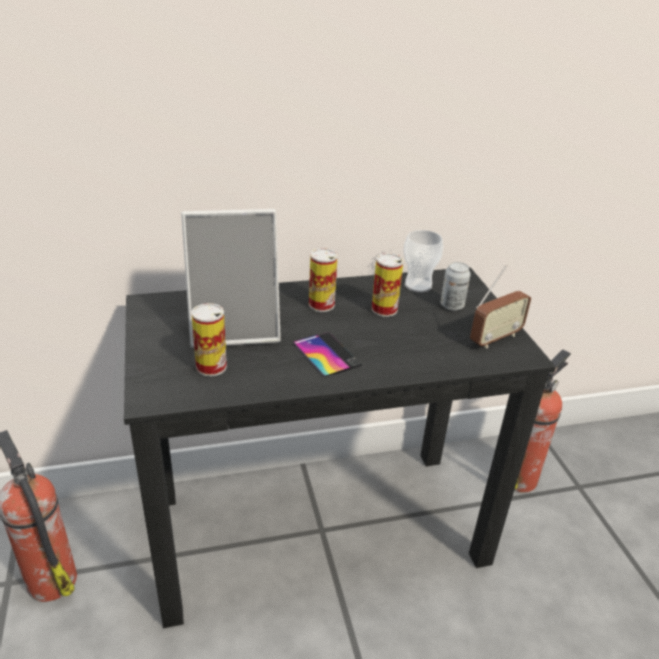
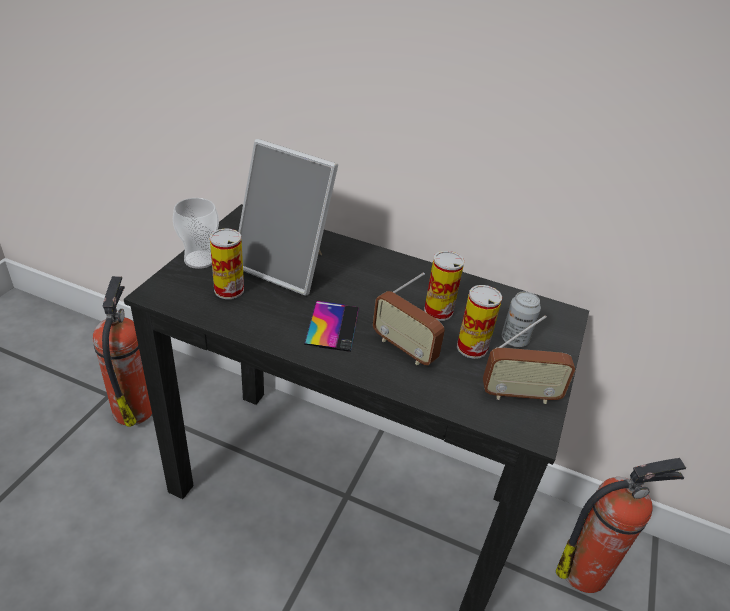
camera: 35 degrees right, 5 degrees up
can [309,248,338,312] -> can moved to [457,285,502,359]
cup [404,230,443,292] -> cup moved to [173,198,219,269]
none -> radio [373,272,445,365]

